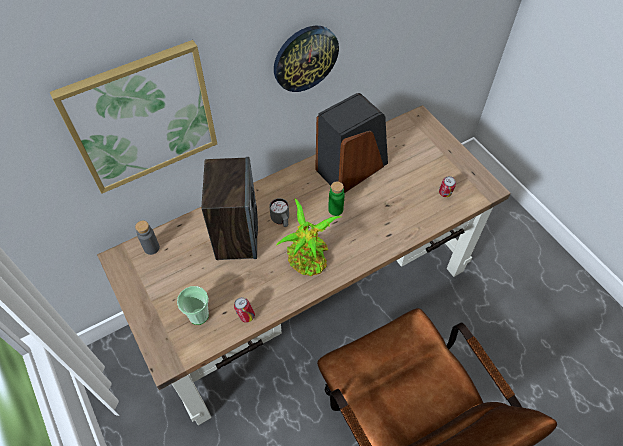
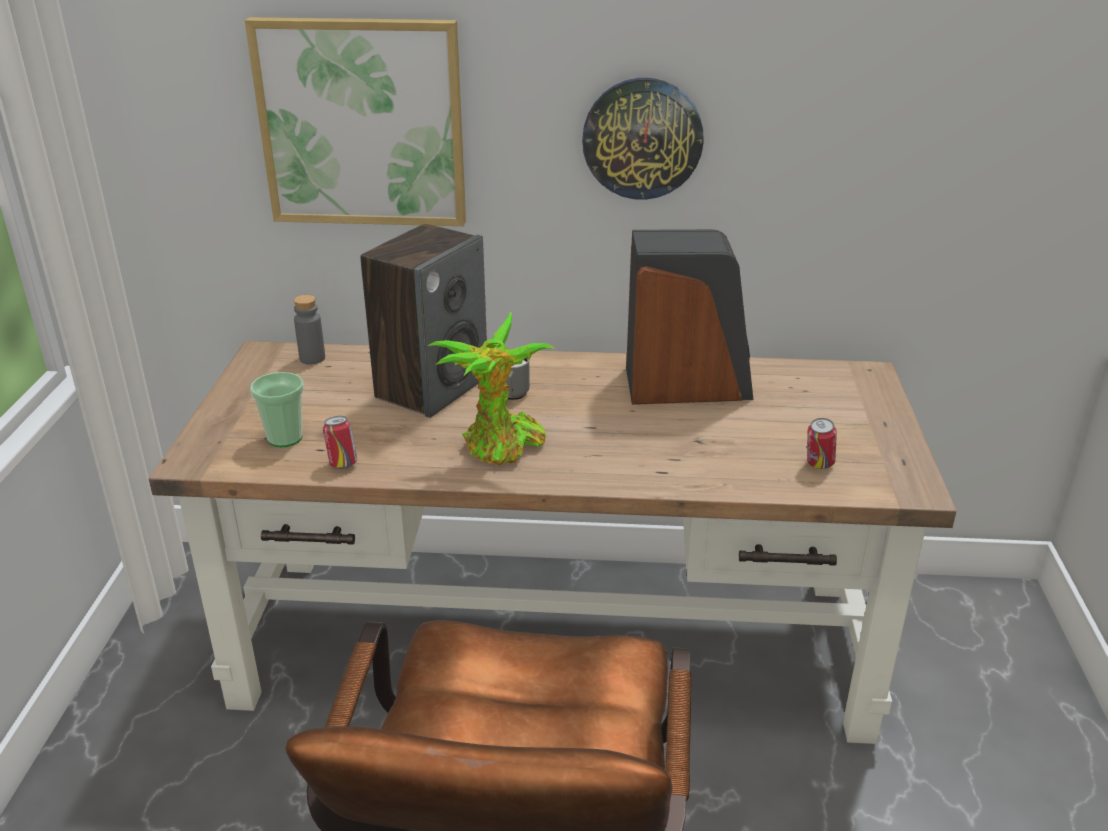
camera: 35 degrees right, 25 degrees down
green bottle [328,181,345,216] -> none

